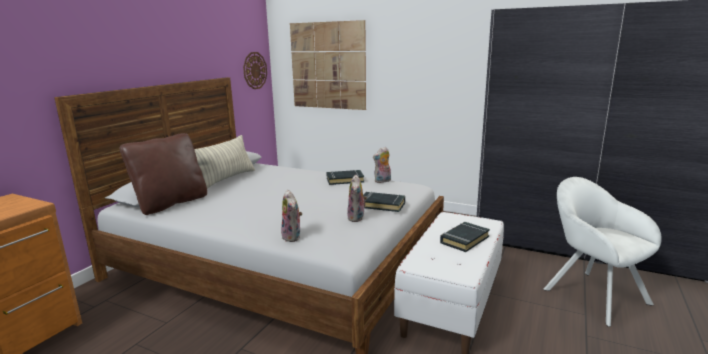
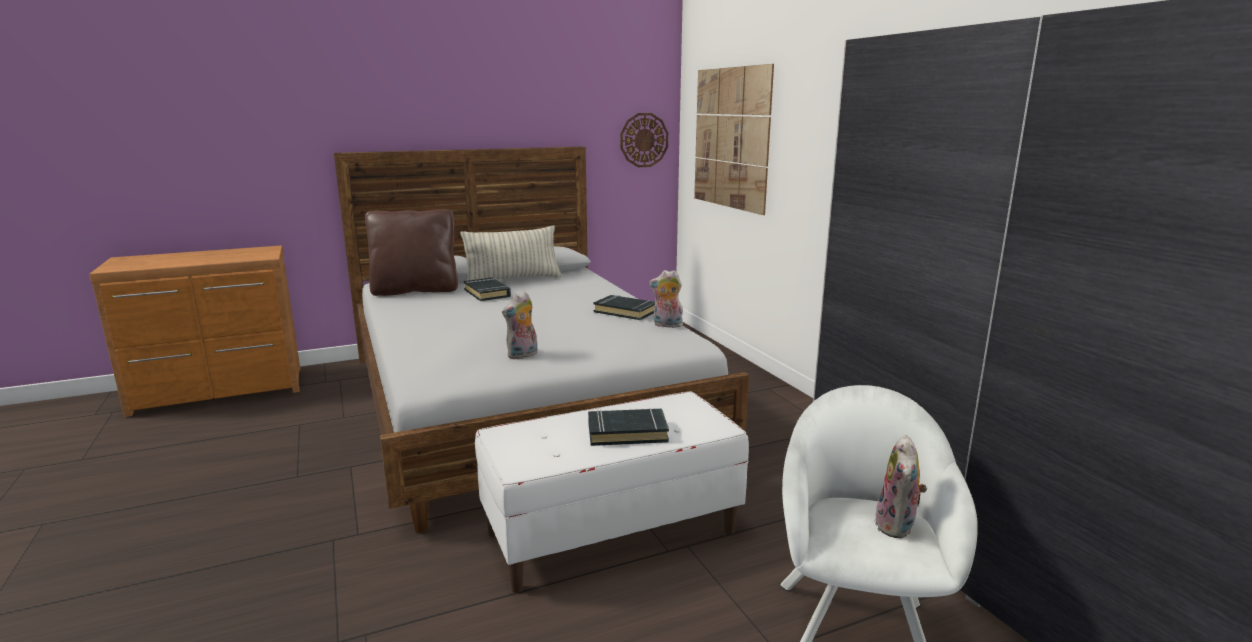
camera: 40 degrees right, 0 degrees up
plush toy [281,190,302,242] -> plush toy moved to [874,435,927,539]
black book [363,192,405,212] -> black book moved to [464,278,511,301]

